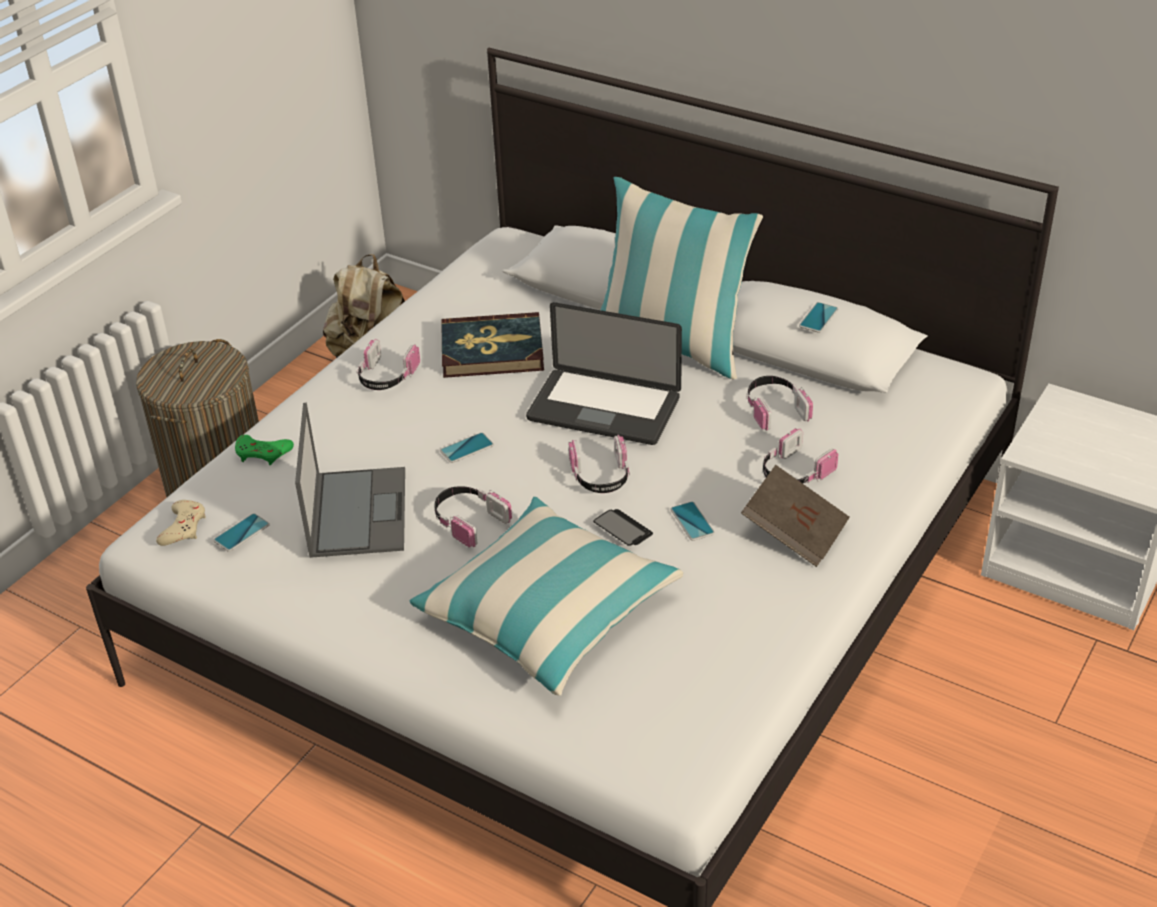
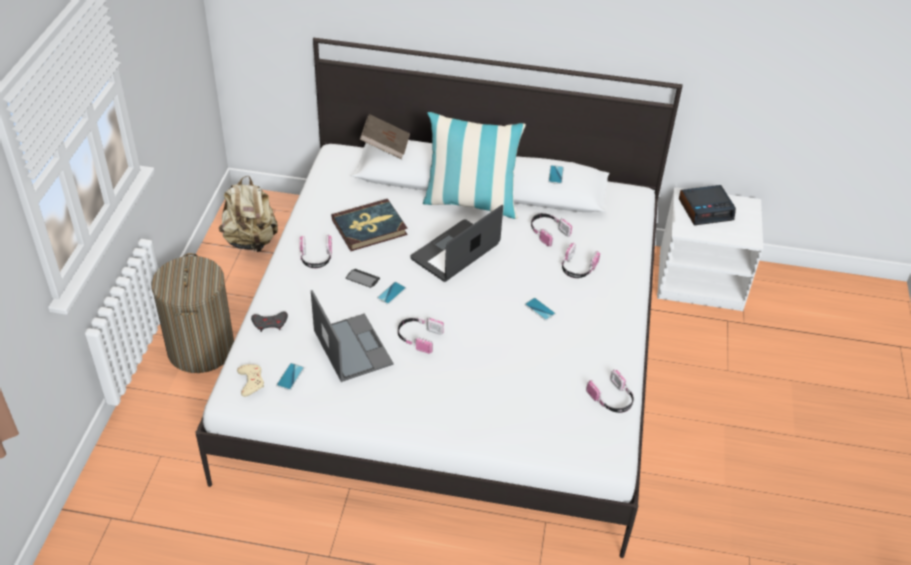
camera: 25 degrees left, 5 degrees up
green game controller [235,435,294,465] -> grey game controller [251,312,288,332]
pillow [410,497,683,695] -> none
laptop [526,302,682,445] -> laptop turned 135 degrees clockwise [410,205,503,282]
headphones [569,435,630,493] -> headphones moved to [586,370,634,413]
phone [593,509,653,546] -> phone moved to [346,269,380,288]
brown book [741,465,850,567] -> brown book moved to [360,114,410,159]
none -> alarm clock [679,185,736,225]

